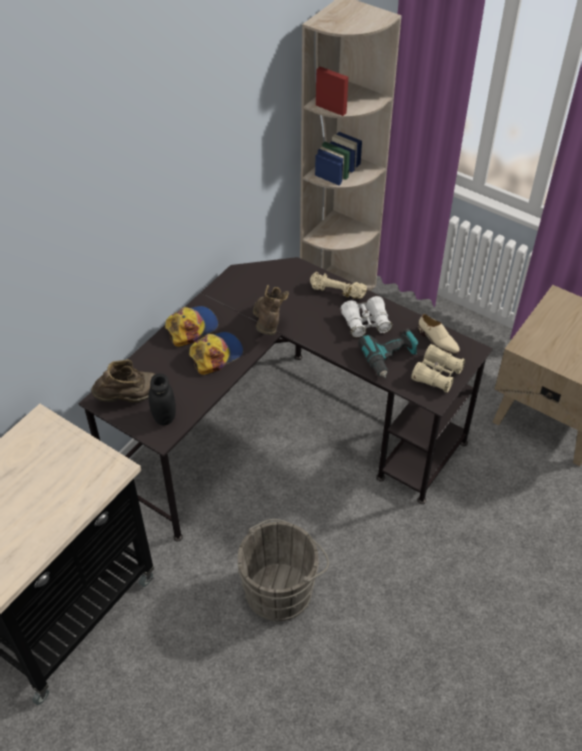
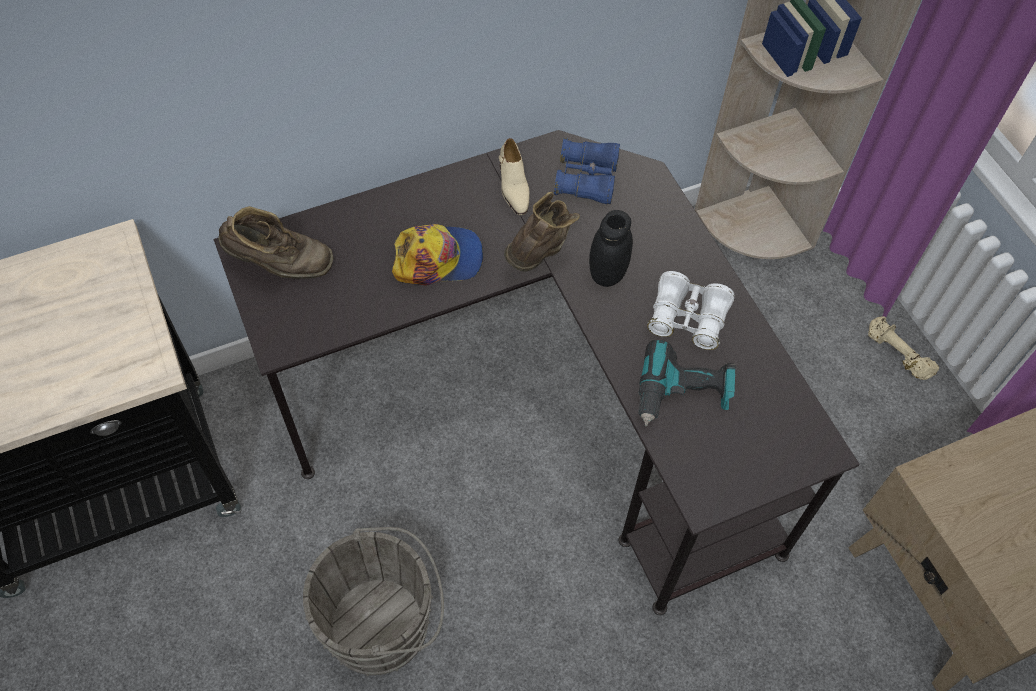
camera: 30 degrees right, 10 degrees up
black jar [148,374,176,426] -> black jar moved to [589,210,633,287]
cap [165,306,218,347] -> none
beige dumbbell [310,272,367,299] -> beige dumbbell moved to [868,316,939,380]
beige binoculars [411,344,465,393] -> none
beige shoe [418,314,460,354] -> beige shoe moved to [499,138,530,215]
none -> blue binoculars [554,138,620,204]

